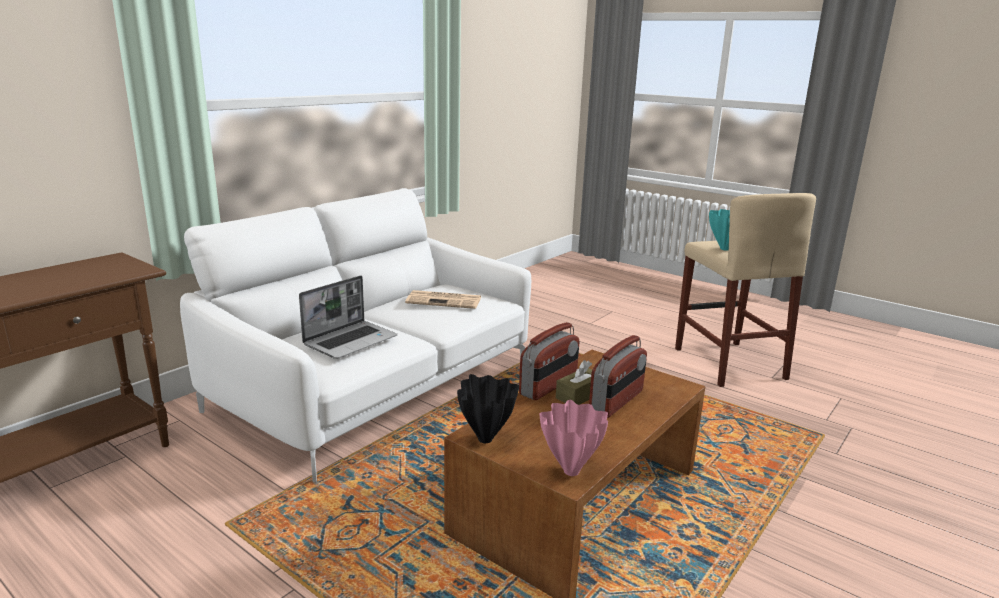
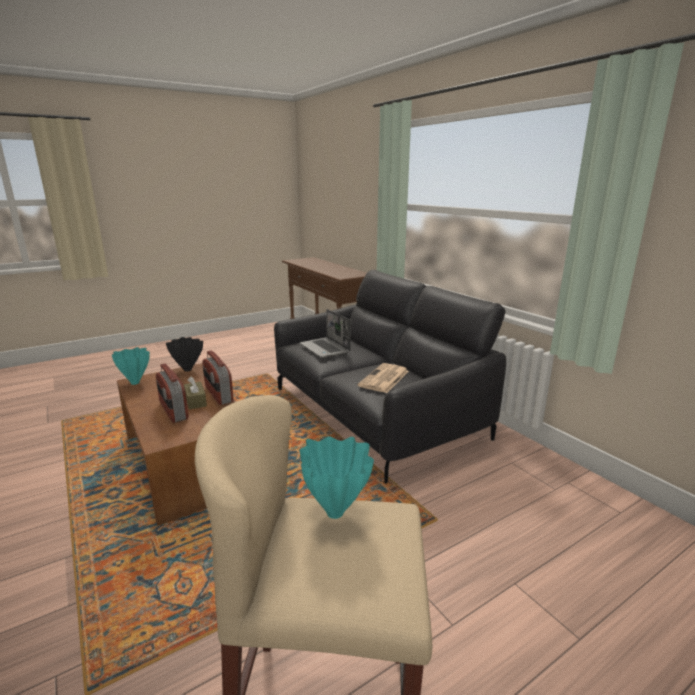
camera: 110 degrees right, 0 degrees up
white sofa [180,188,531,483] -> black sofa [274,270,506,484]
pink vase [539,400,608,476] -> turquoise vase [112,347,150,385]

